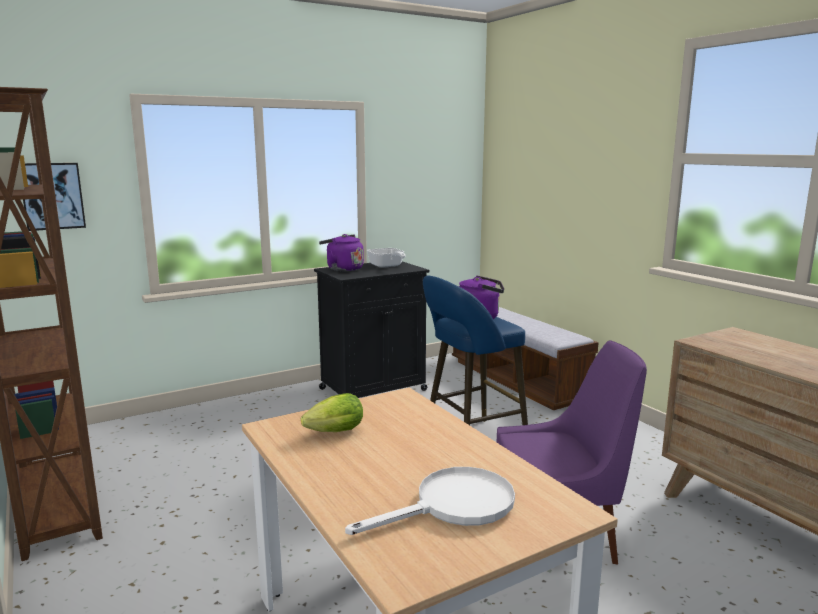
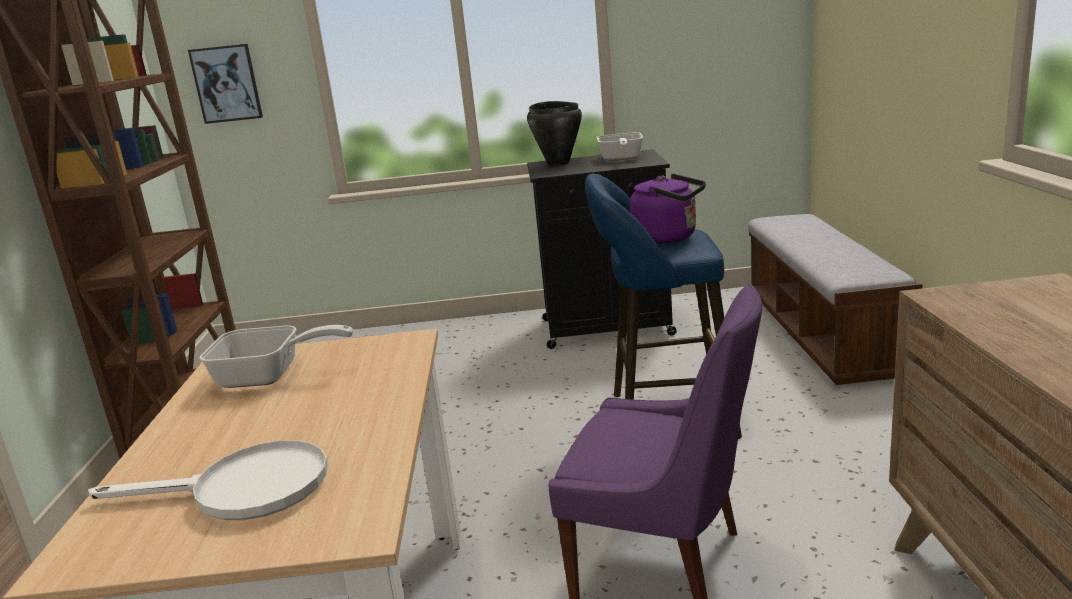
camera: 30 degrees right, 5 degrees up
lettuce [301,393,363,432] -> frying pan [199,325,353,388]
purple kettle [319,234,364,272] -> black cooking pot [527,101,582,166]

